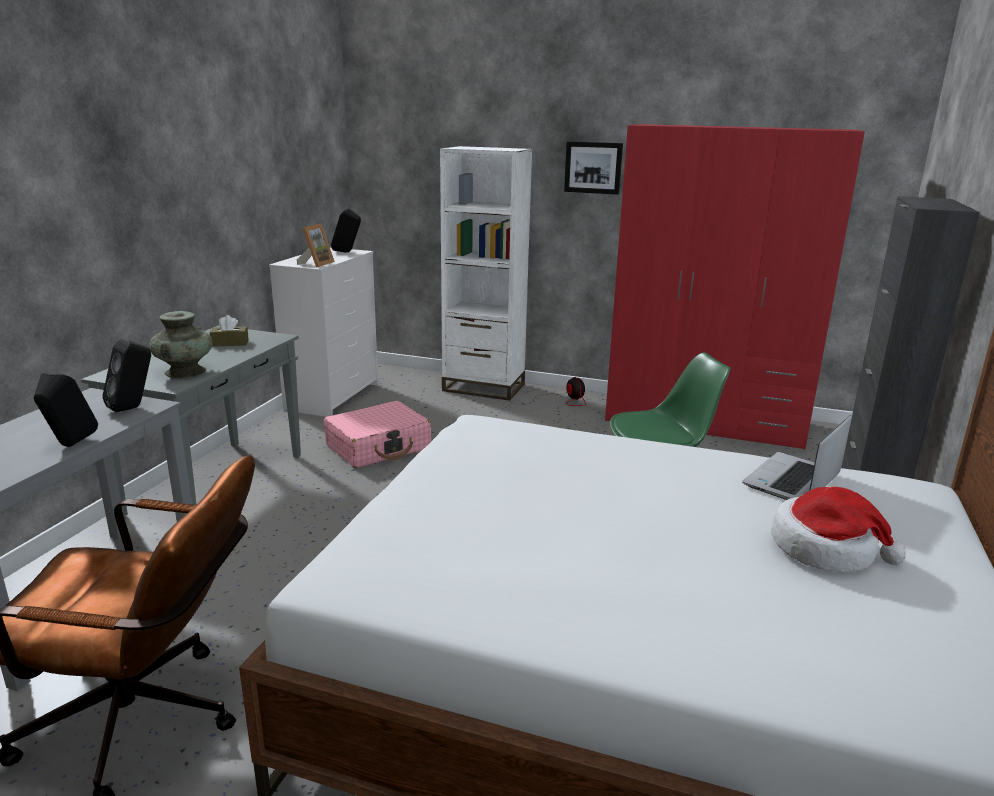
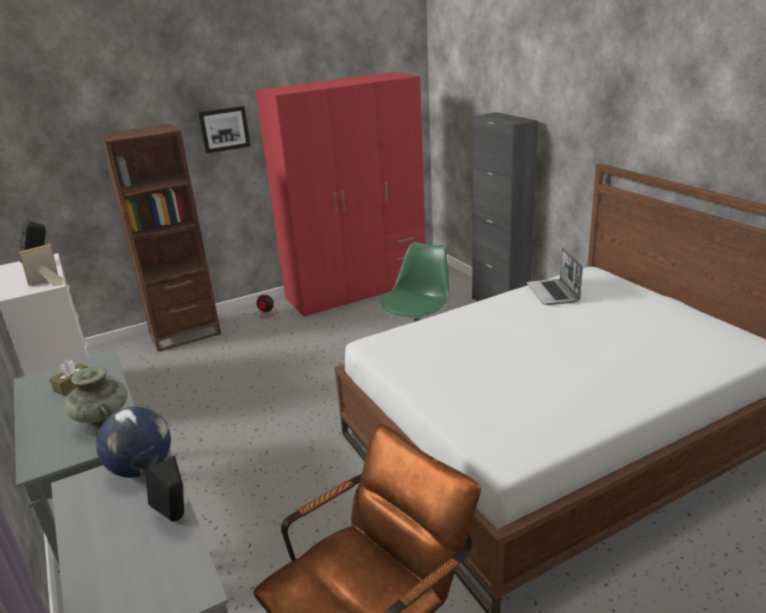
camera: 45 degrees left, 5 degrees up
black speaker [102,339,151,412] -> globe [96,406,171,478]
picture frame [297,224,335,268] -> picture frame turned 105 degrees counterclockwise [19,244,62,286]
pink suitcase [324,401,431,468] -> none
white bookcase [440,146,532,401] -> brown bookcase [99,124,221,352]
hat [771,486,906,572] -> none

